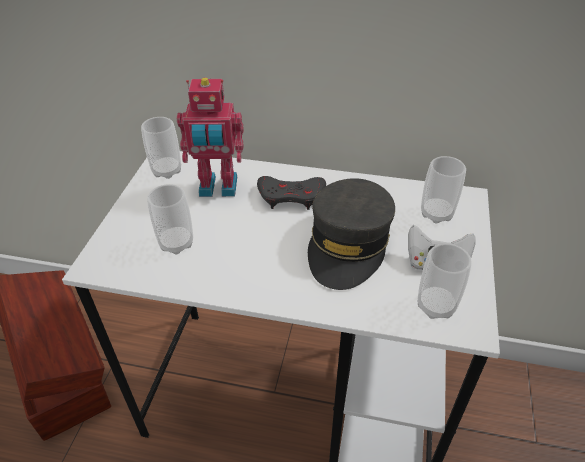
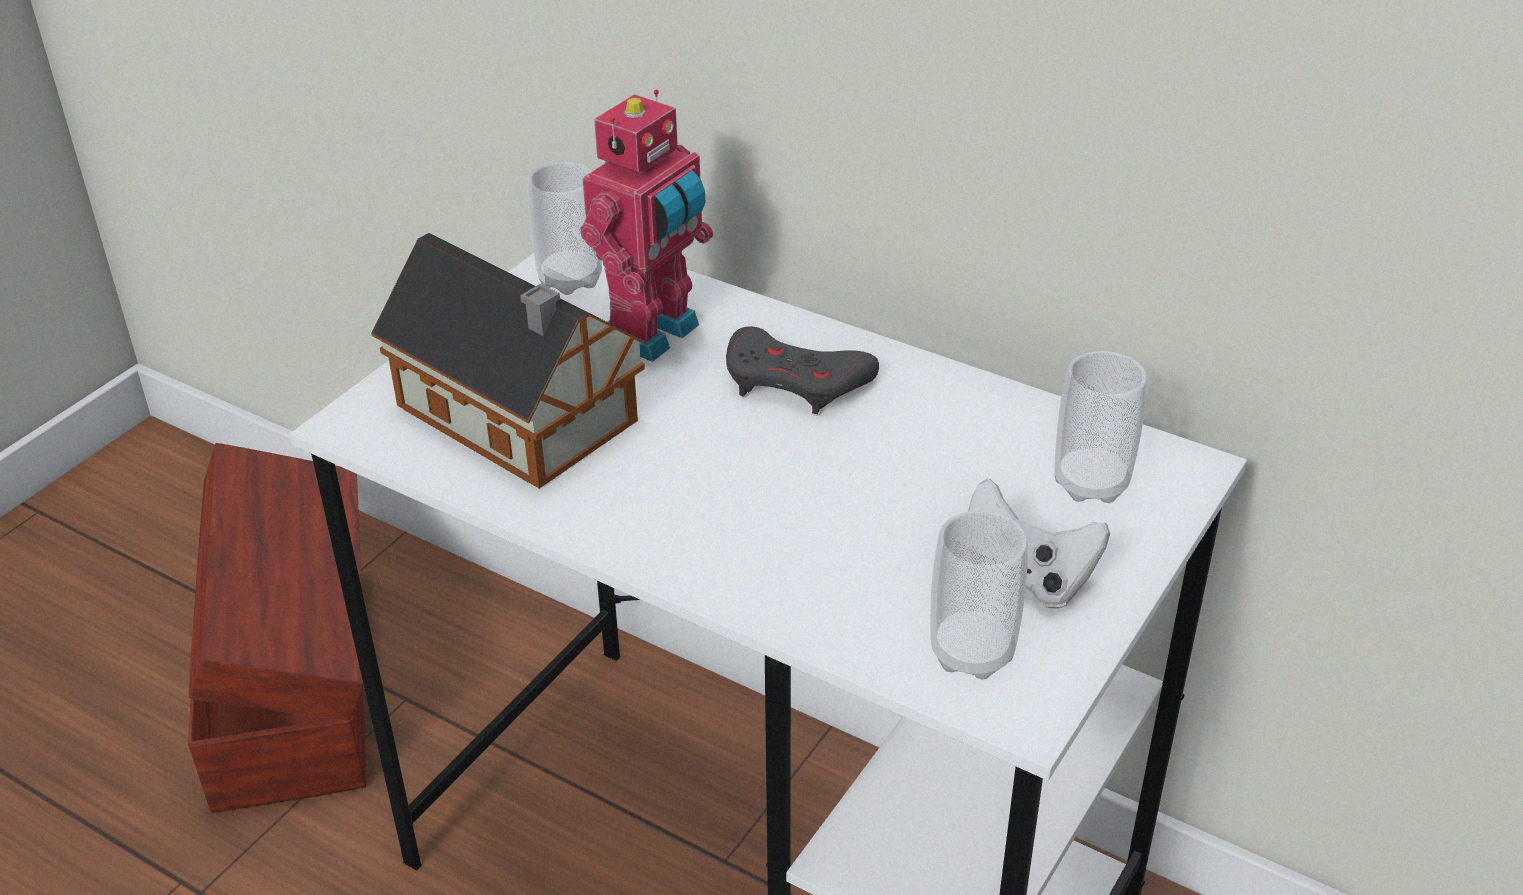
camera: 20 degrees right, 5 degrees down
cup [147,184,193,254] -> toy house [371,233,648,489]
toy robot [177,77,244,197] -> toy robot turned 75 degrees counterclockwise [580,89,713,362]
grey cap [308,178,395,290] -> none

